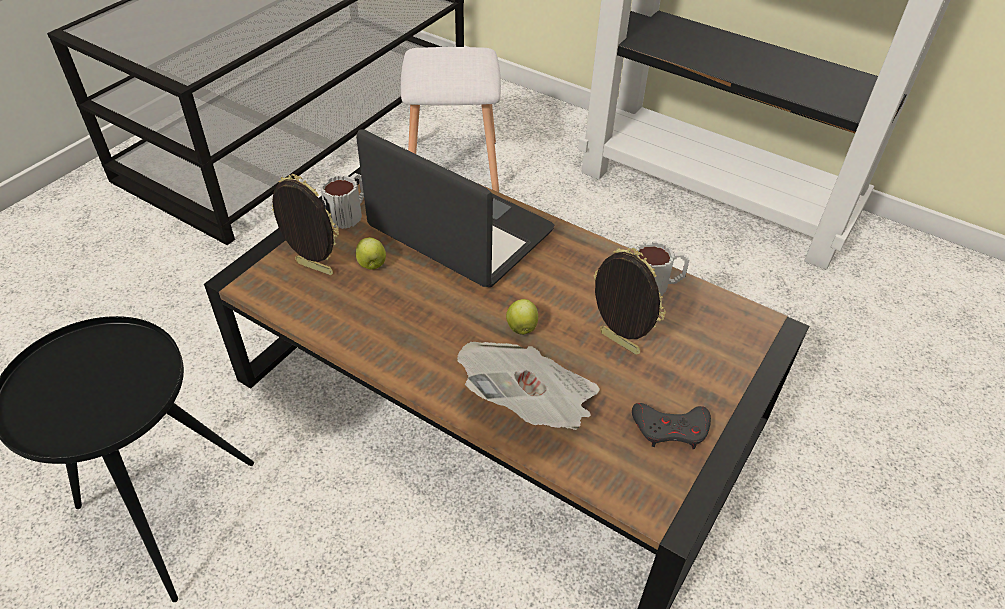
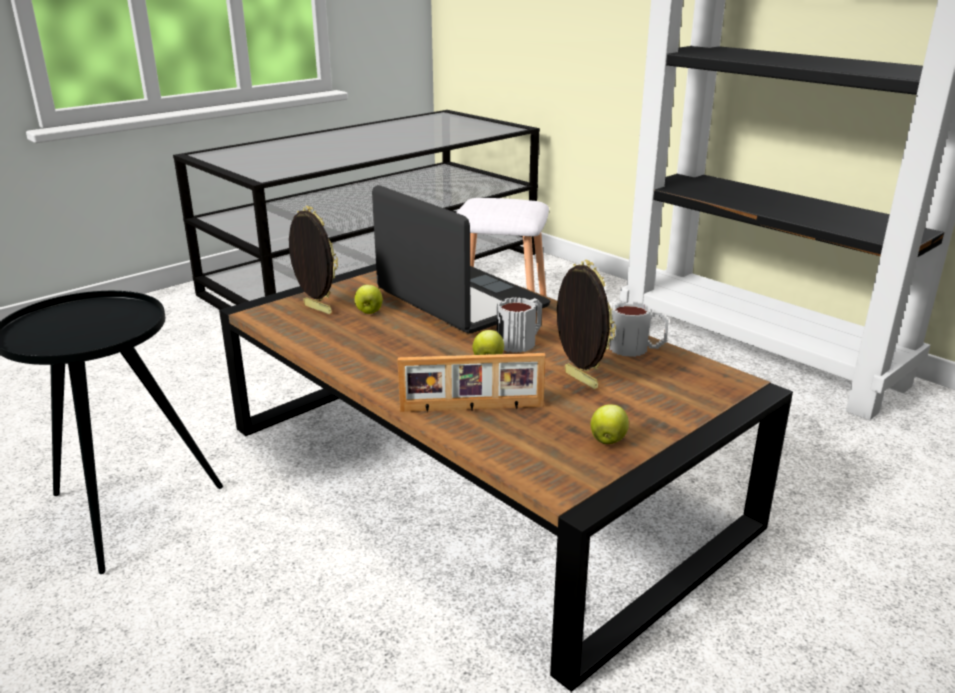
camera: 15 degrees right, 20 degrees down
mug [320,173,364,229] -> mug moved to [497,297,542,353]
newspaper [457,342,600,430] -> picture frame [398,353,545,412]
grey game controller [632,403,711,449] -> apple [591,405,629,444]

